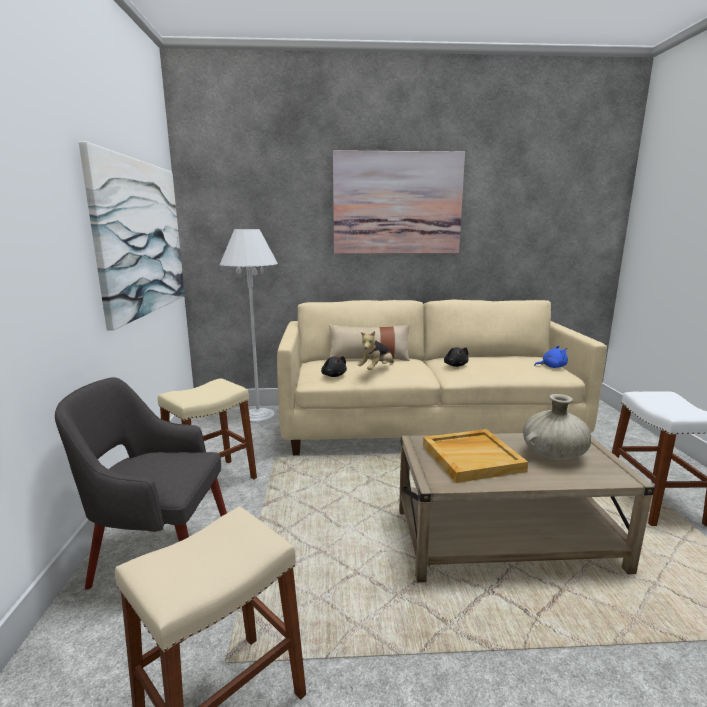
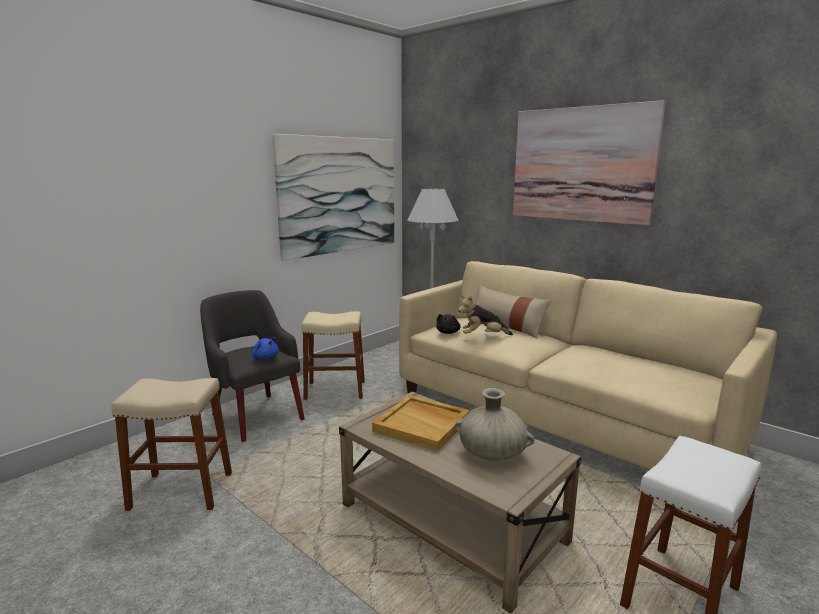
camera: 45 degrees right, 0 degrees up
black plush toy [444,347,469,367] -> none
blue plush toy [534,346,568,368] -> blue plush toy moved to [252,337,279,360]

